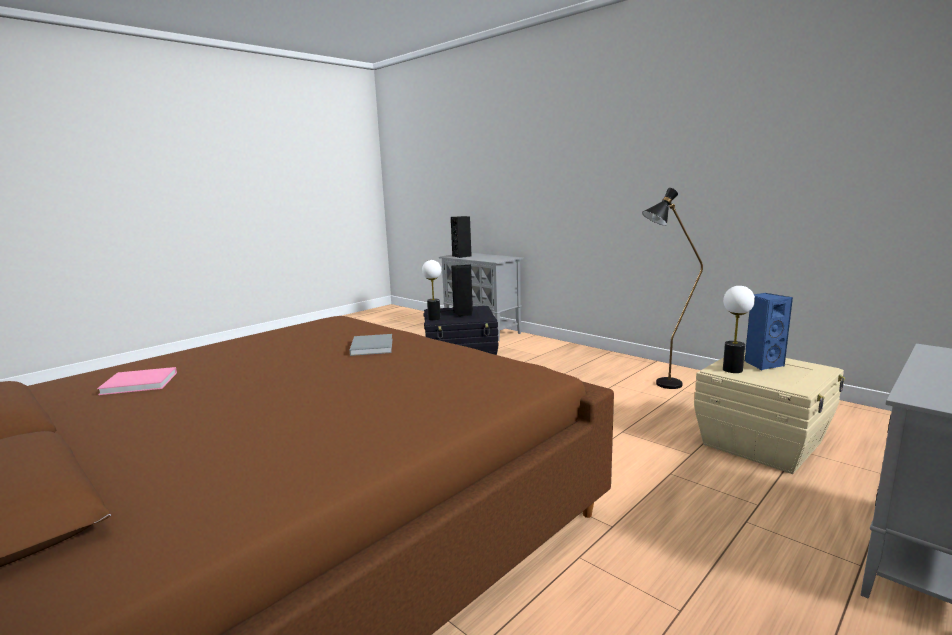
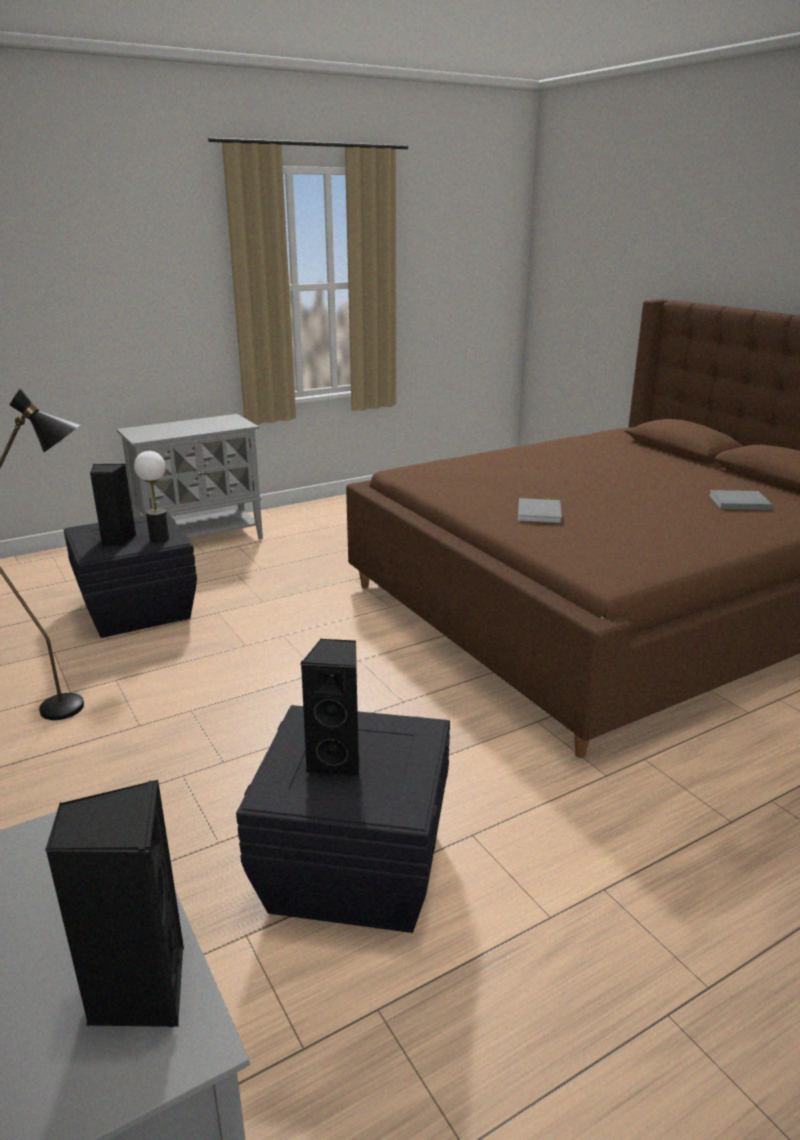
camera: 165 degrees left, 10 degrees up
pink book [97,367,177,395] -> grey book [709,490,772,510]
table lamp [422,260,441,320] -> none
beige storage box [694,350,845,474] -> black storage box [64,512,197,638]
blue speaker [744,293,793,370] -> black speaker [90,464,136,546]

